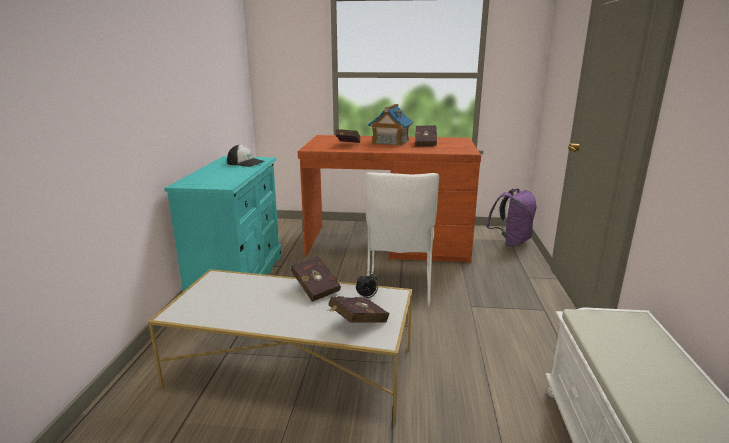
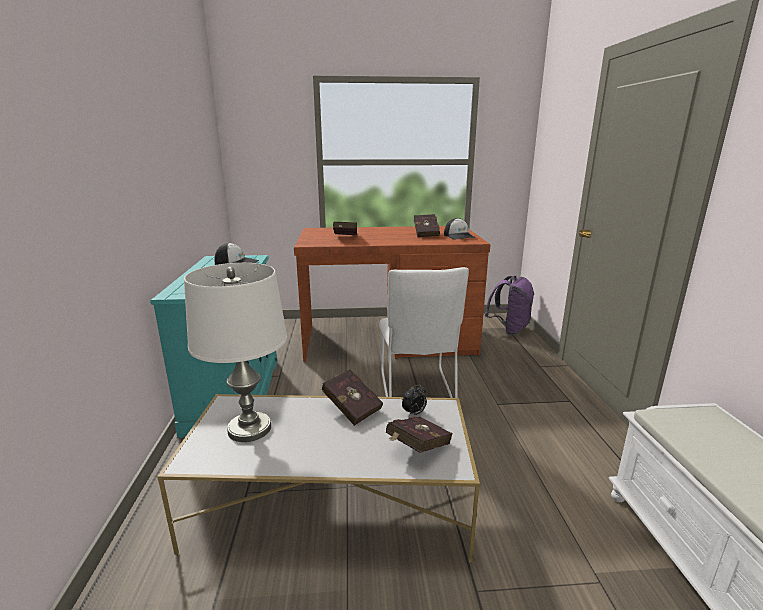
camera: 10 degrees left, 0 degrees up
toy house [368,104,413,146] -> none
none -> white table lamp [184,263,287,442]
none -> cap [444,218,476,240]

